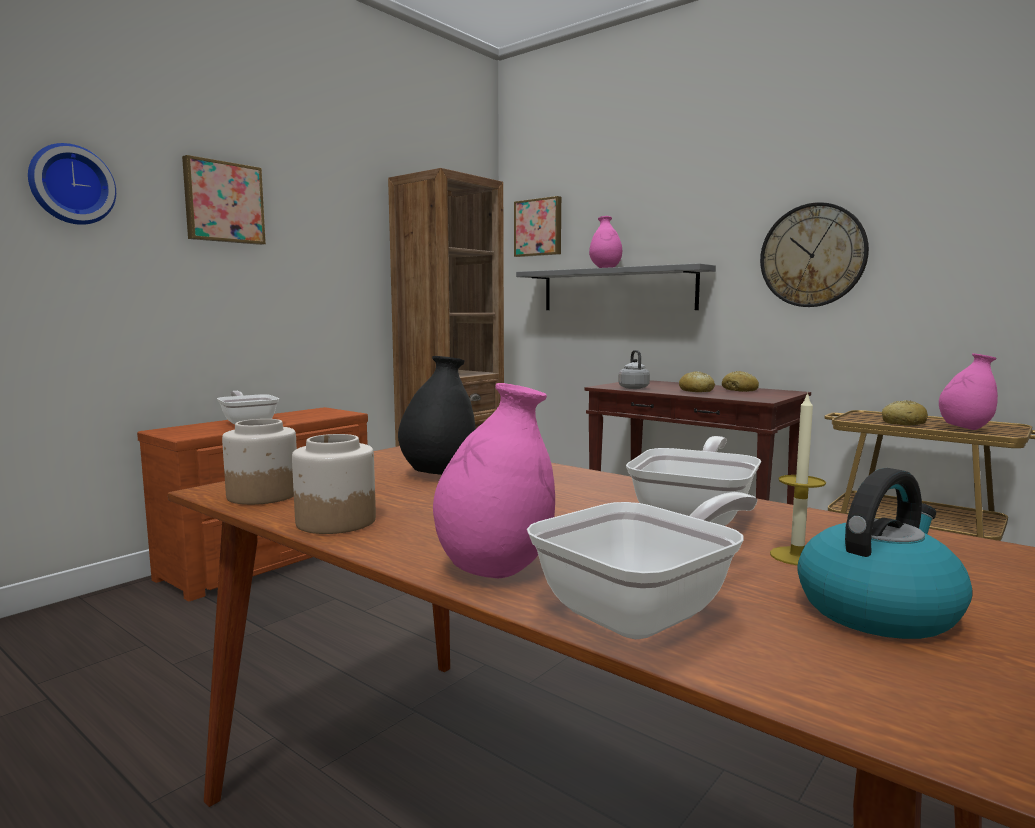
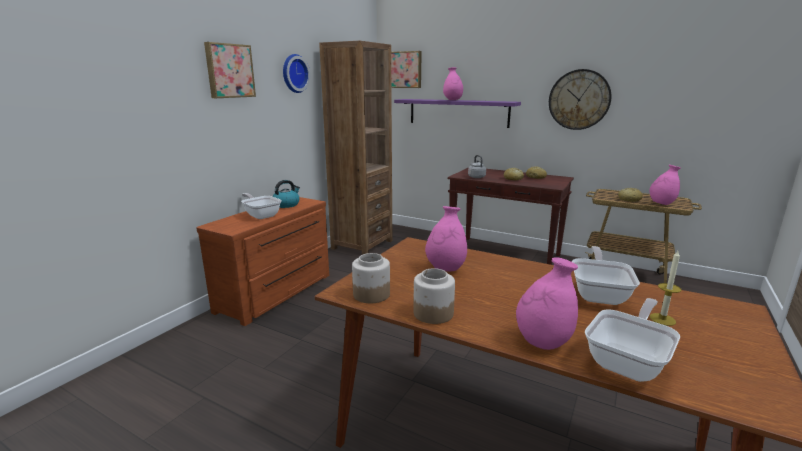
camera: 10 degrees left, 10 degrees up
wall clock [28,143,116,225] -> wall clock moved to [283,54,310,93]
black vase [398,356,476,475] -> pink vase [425,206,467,271]
grey shelf [516,263,716,310] -> purple shelf [394,99,521,128]
kettle [797,468,972,639] -> kettle moved to [273,180,300,208]

